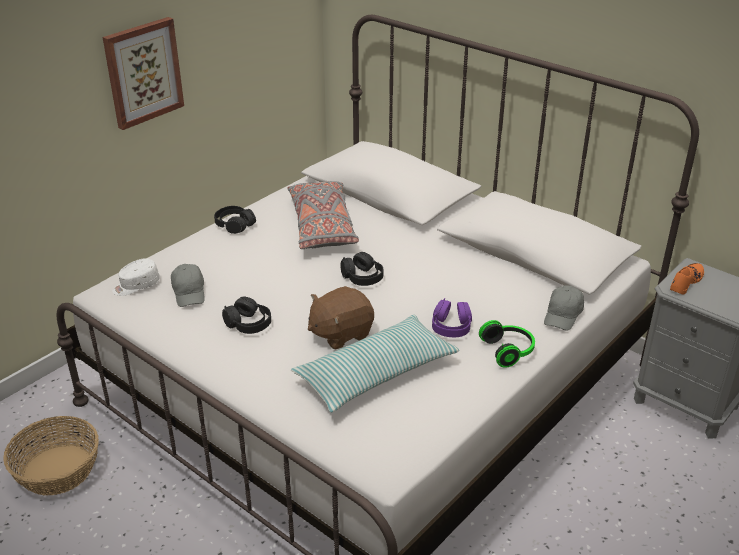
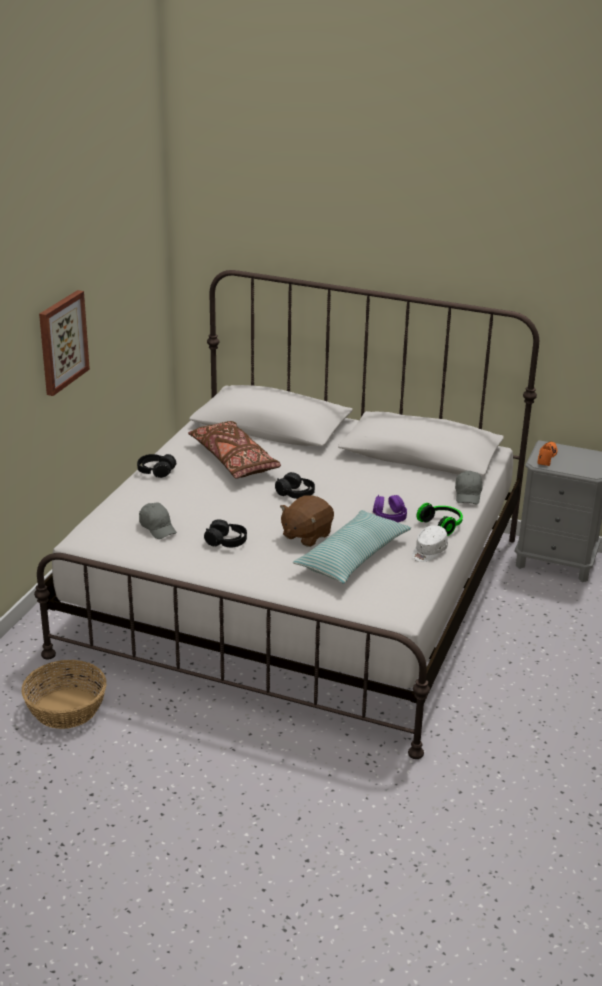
camera: 20 degrees left, 5 degrees down
white cap [112,258,160,296] -> white cap moved to [412,525,448,562]
grey pillow [287,181,359,249] -> brown pillow [188,421,281,479]

